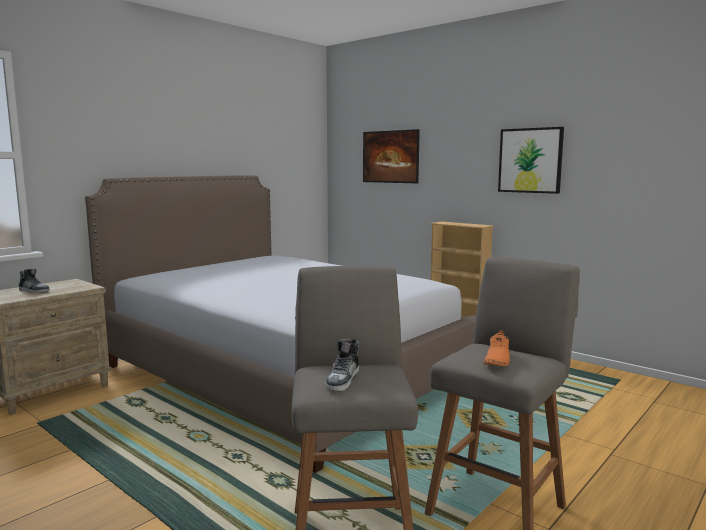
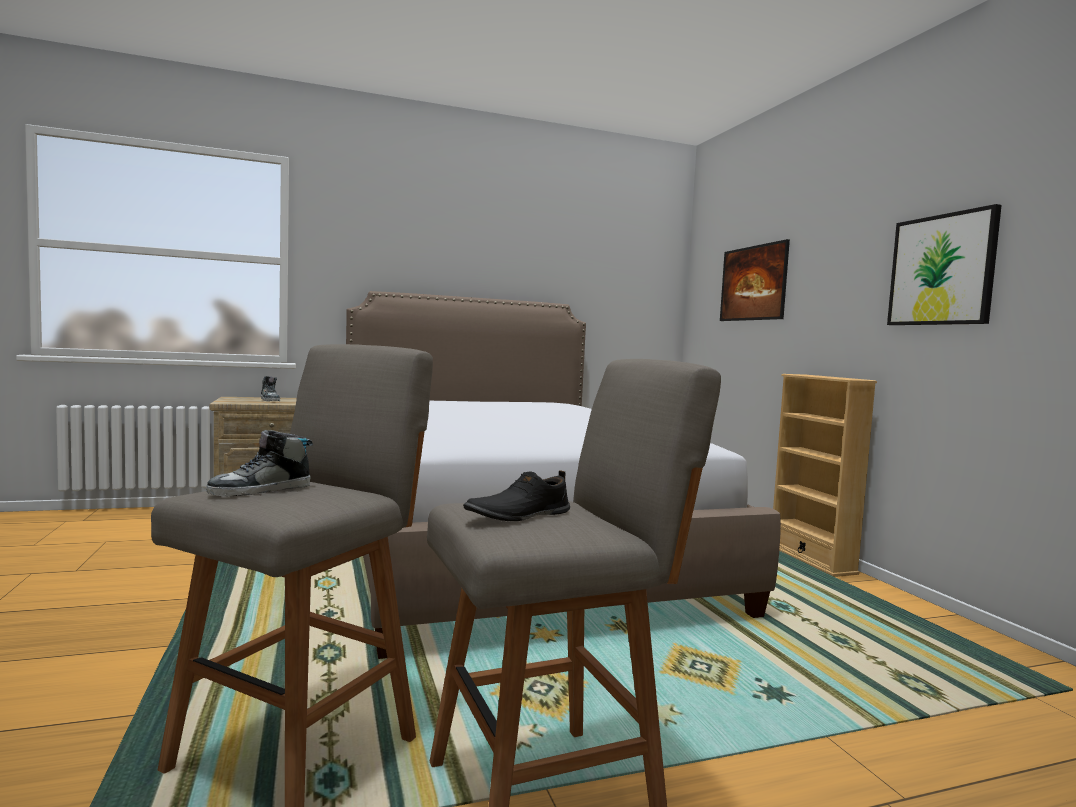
camera: 30 degrees right, 5 degrees down
orange shoe [483,330,510,366] -> black shoe [463,470,570,521]

